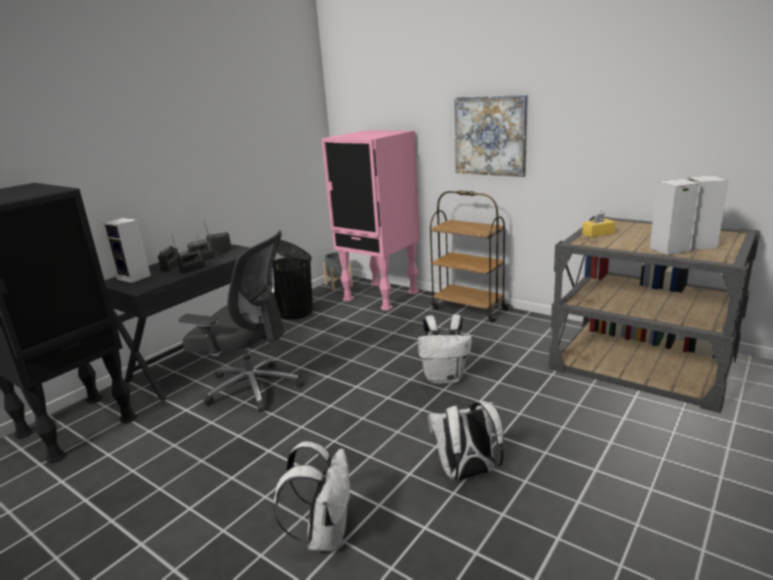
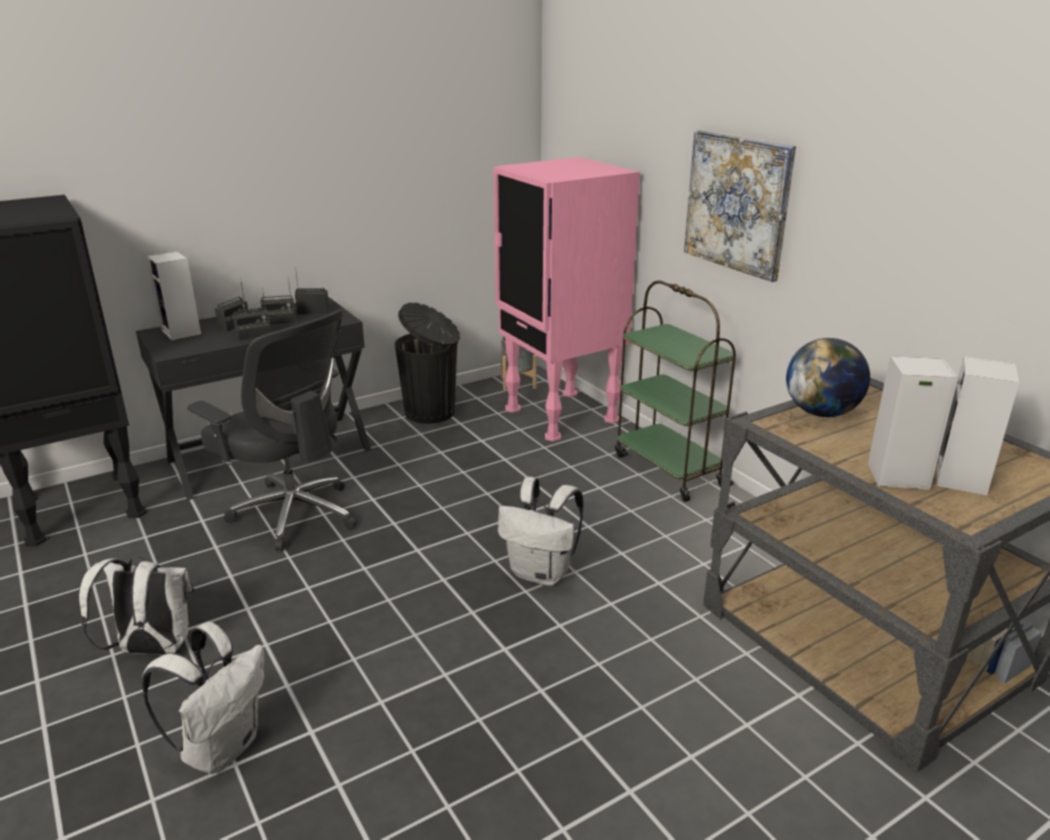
camera: 20 degrees right, 5 degrees up
white backpack [428,401,504,481] -> white backpack moved to [79,557,194,655]
brown cart [430,190,512,322] -> green cart [615,281,736,502]
yellow tissue box [582,211,616,237] -> globe [786,338,870,417]

